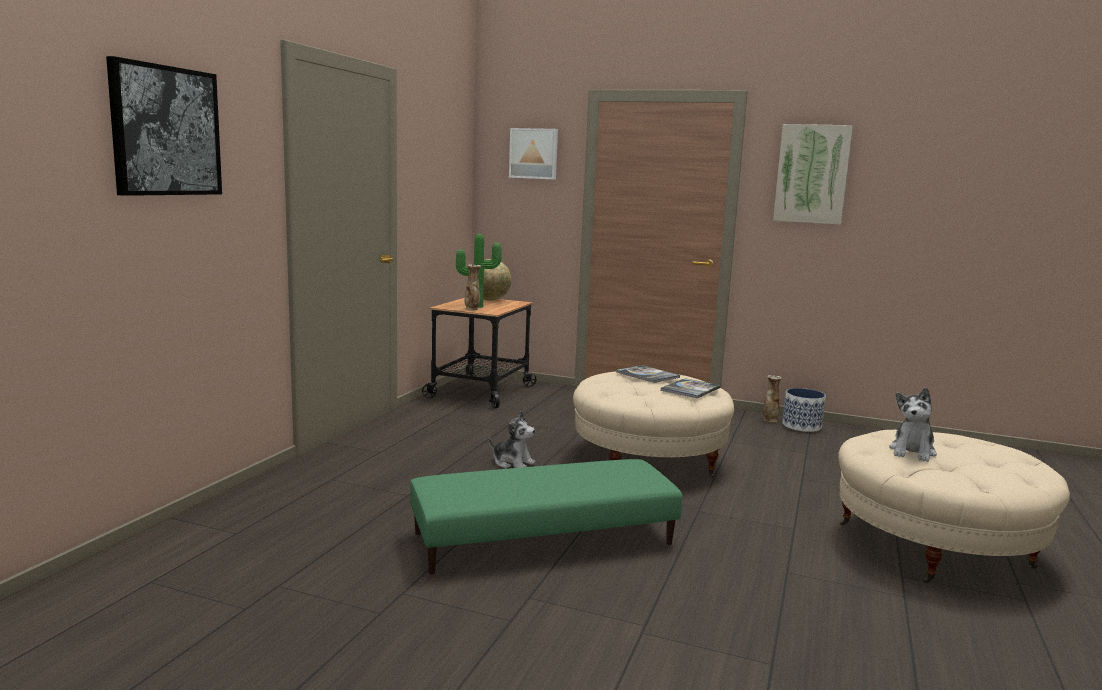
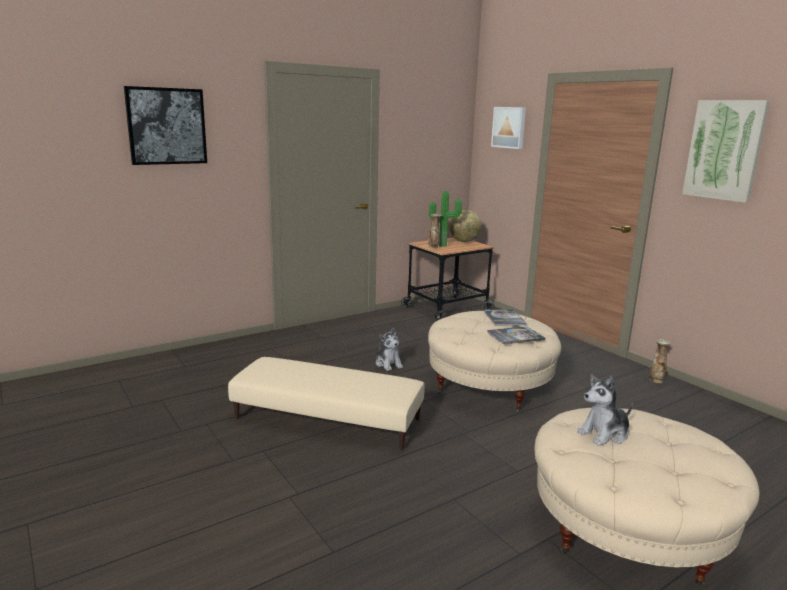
camera: 35 degrees right, 5 degrees up
green ottoman [410,459,682,575] -> beige ottoman [228,357,425,450]
planter [782,388,826,432] -> none

